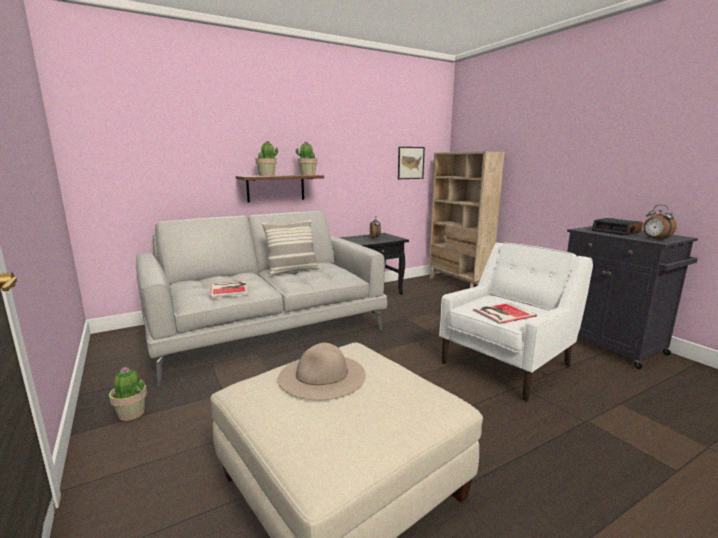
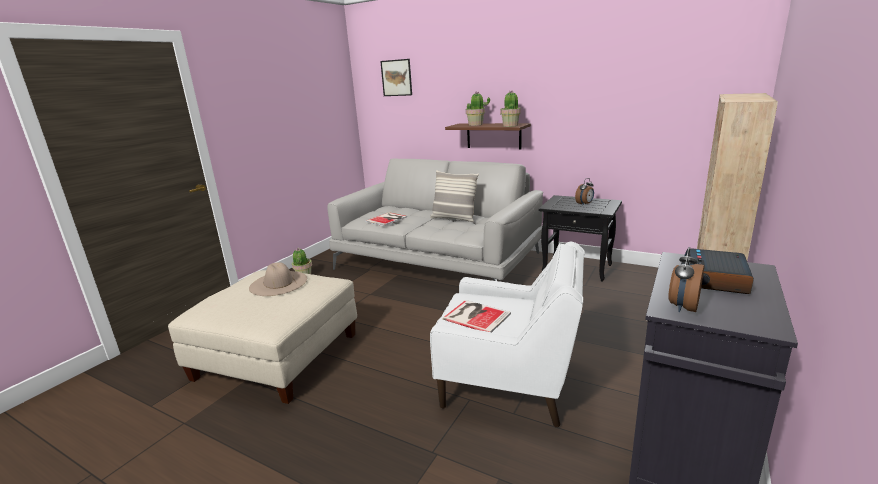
camera: 60 degrees right, 5 degrees up
picture [398,147,425,179] -> picture moved to [380,59,412,96]

